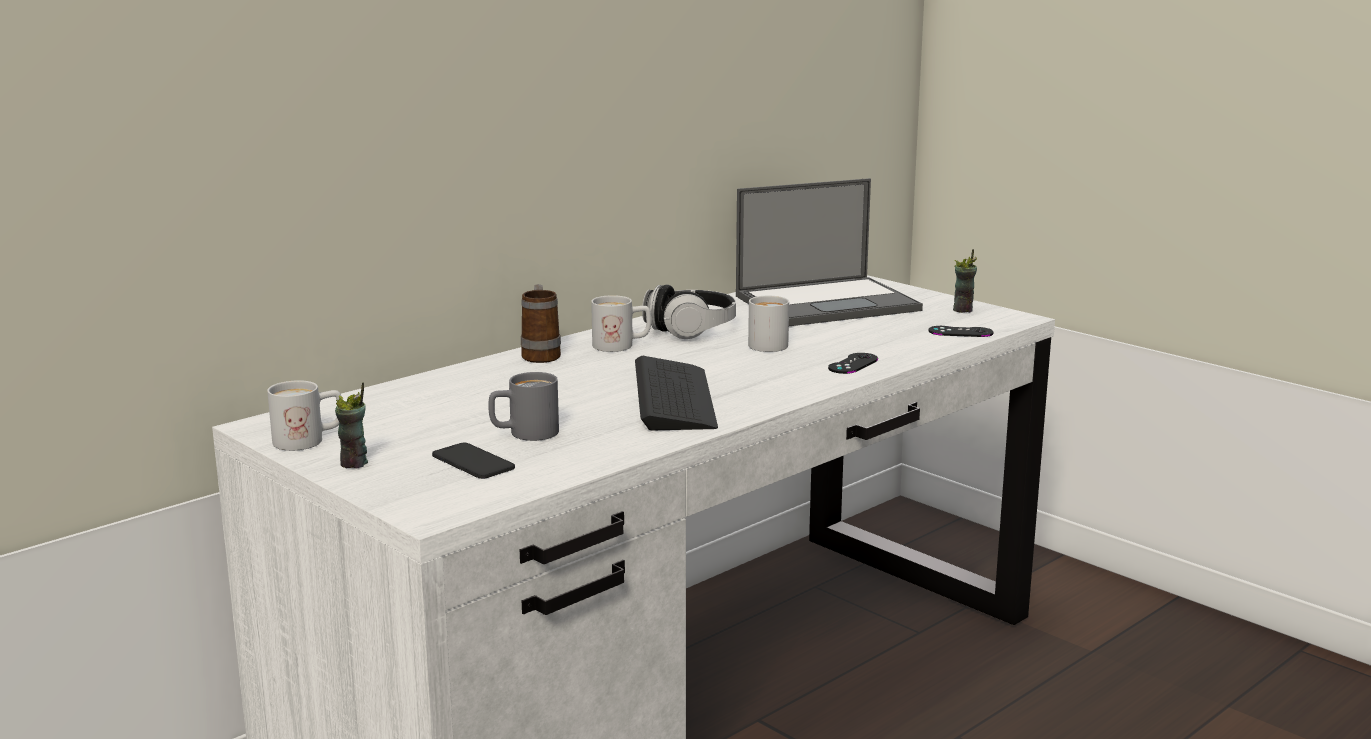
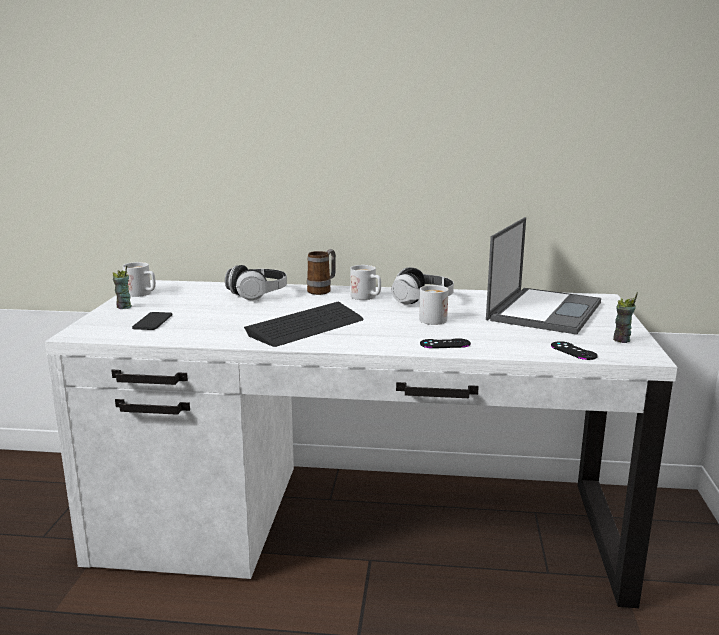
camera: 50 degrees right, 0 degrees up
grey mug [488,372,559,441] -> none
laptop [736,178,923,326] -> laptop turned 90 degrees counterclockwise [486,217,601,335]
none -> headphones [225,265,287,300]

